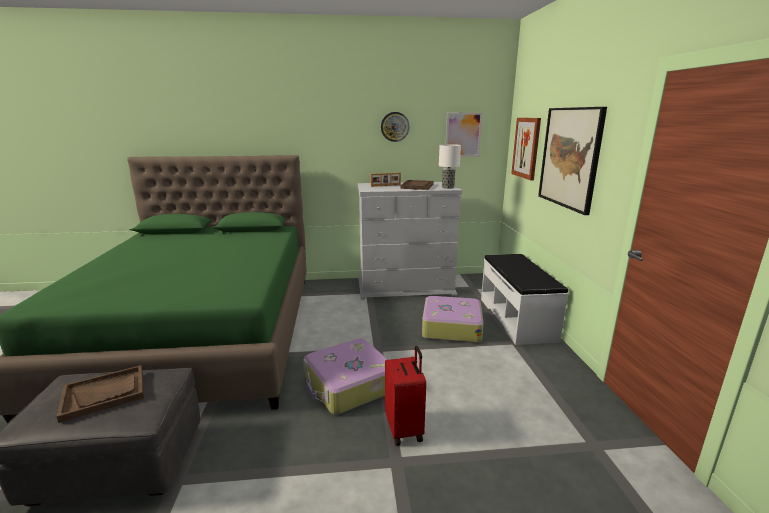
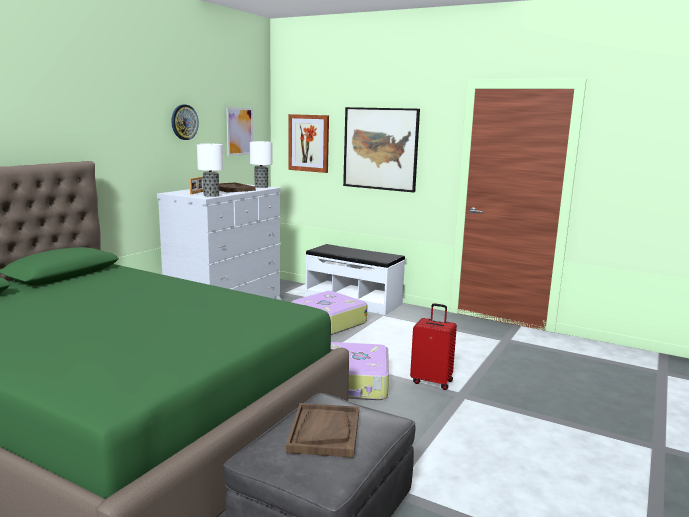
camera: 55 degrees left, 5 degrees down
none -> table lamp [197,144,224,197]

